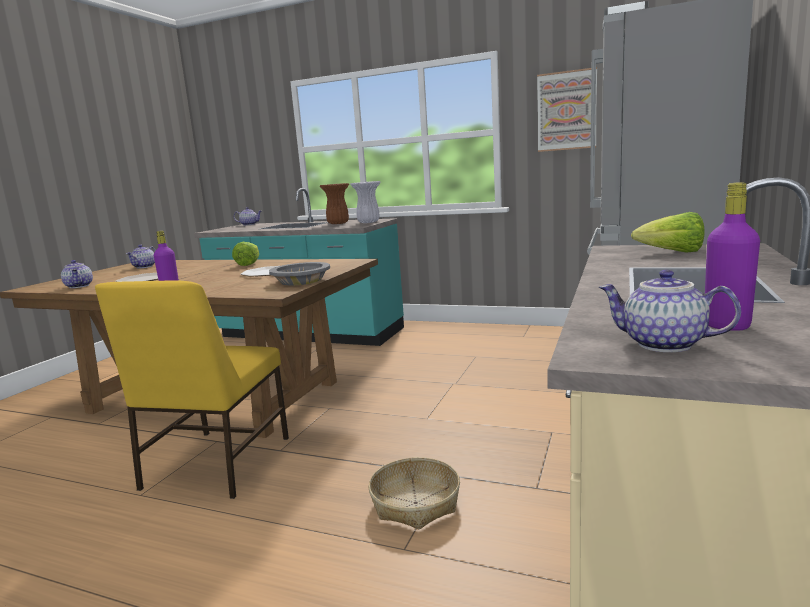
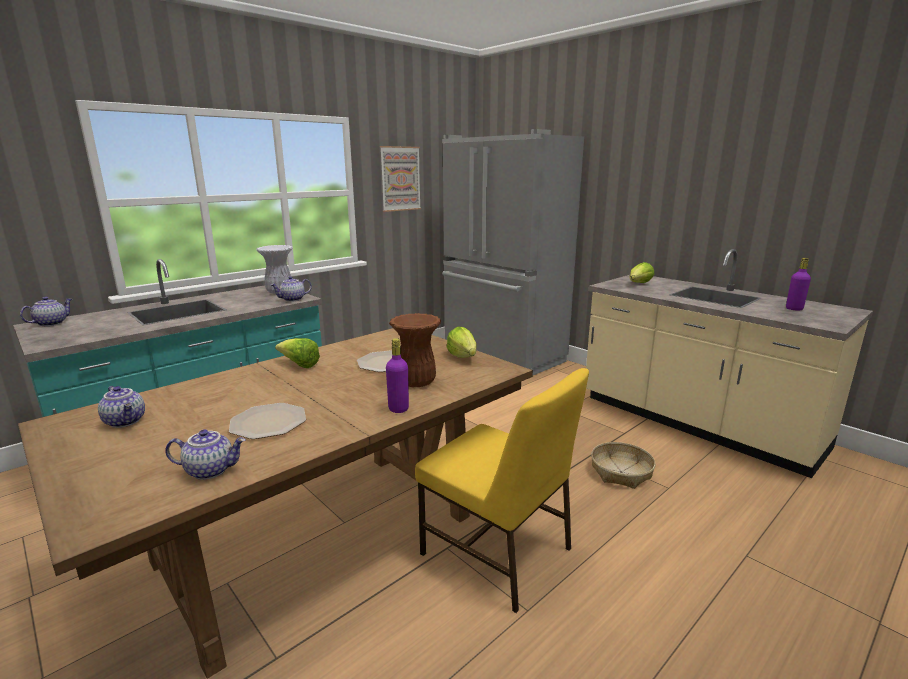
camera: 65 degrees left, 5 degrees up
grey bowl [269,262,330,285] -> lettuce [446,327,477,358]
brown vase [320,183,349,224] -> brown vase moved to [389,313,441,387]
teapot [599,270,741,352] -> teapot moved to [271,276,312,302]

